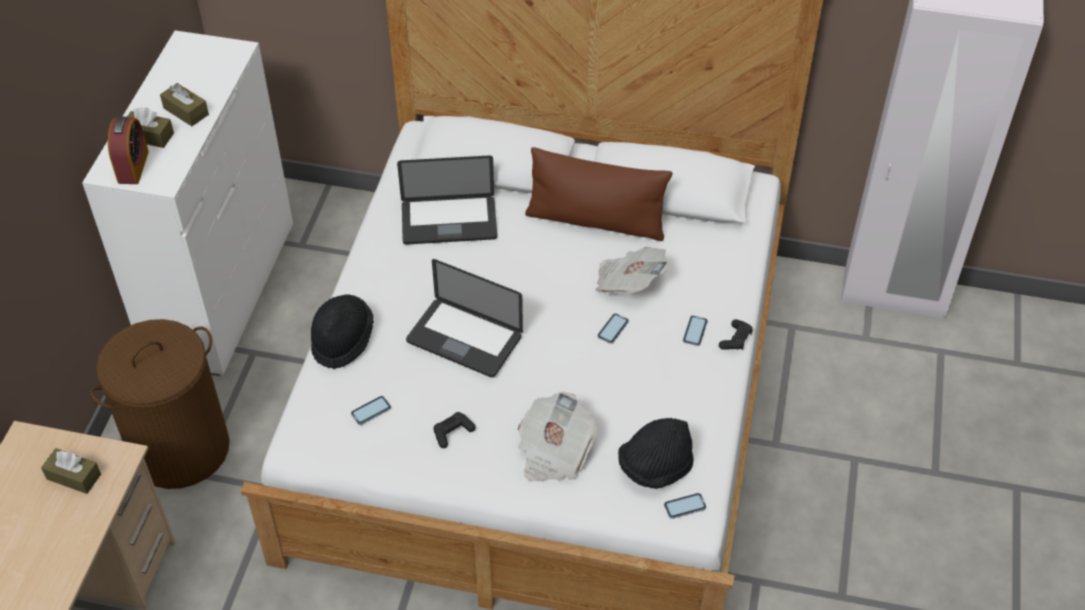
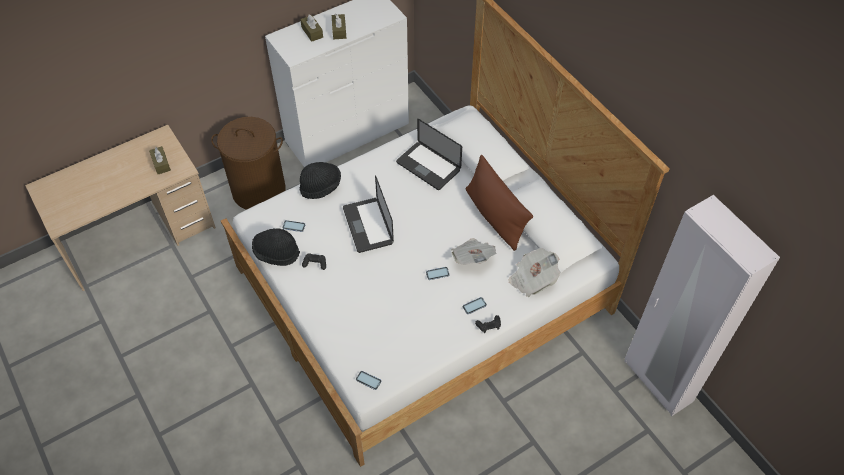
camera: 45 degrees right, 5 degrees up
alarm clock [108,116,149,184] -> none
newspaper [518,392,597,482] -> newspaper moved to [508,248,560,297]
black hat [618,418,694,489] -> black hat moved to [252,228,300,266]

